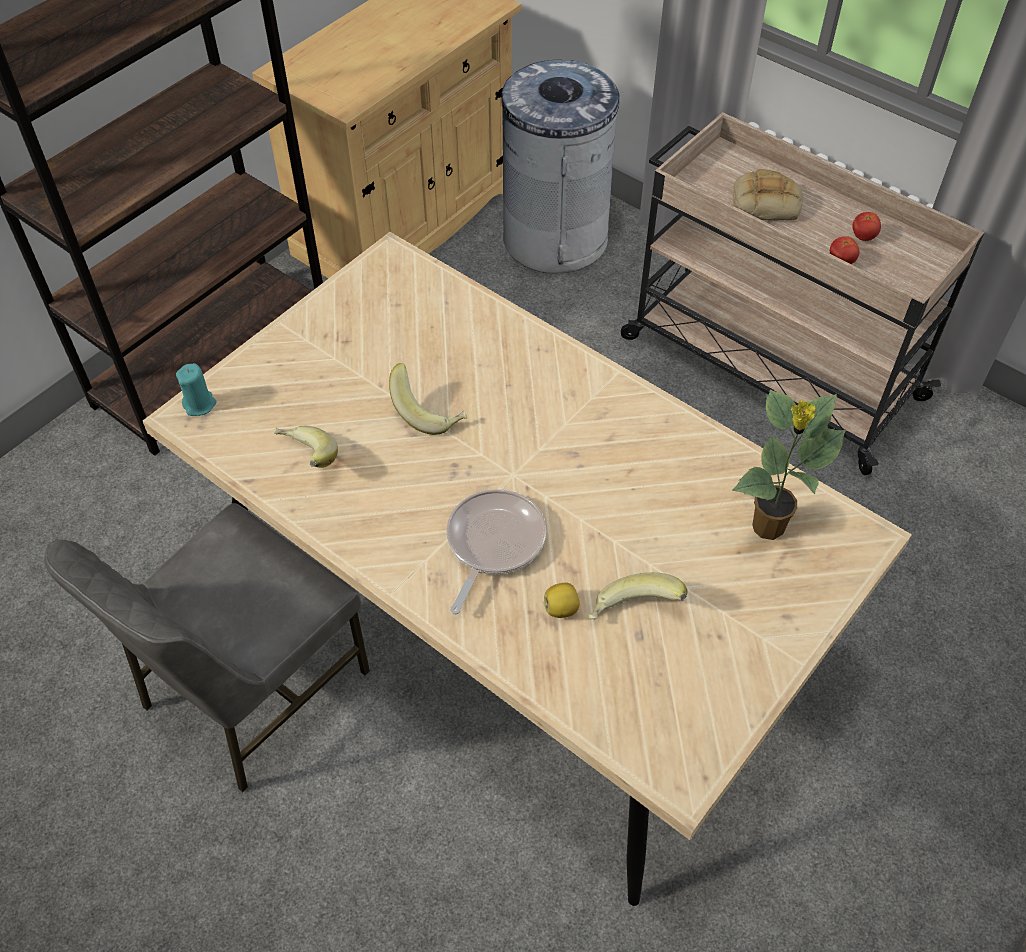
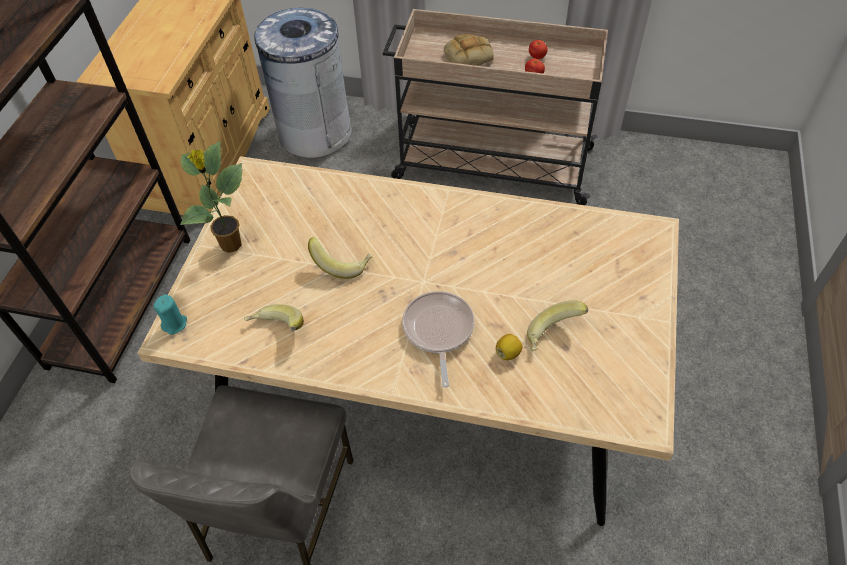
camera: 25 degrees left, 0 degrees up
potted plant [732,390,846,540] -> potted plant moved to [180,141,243,253]

